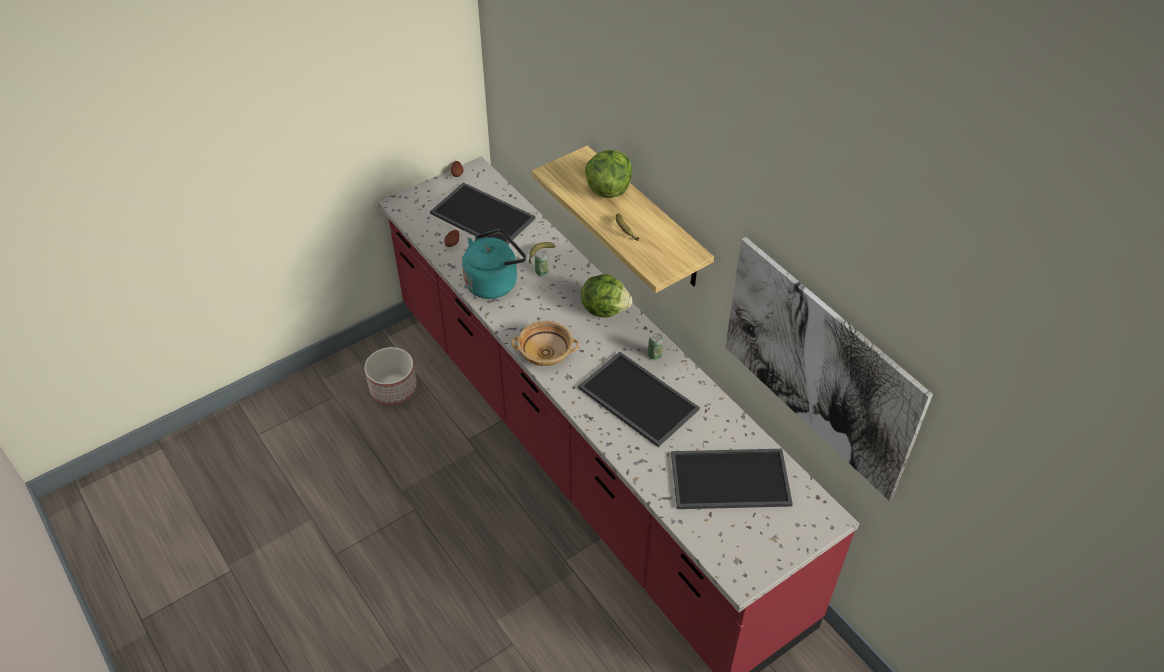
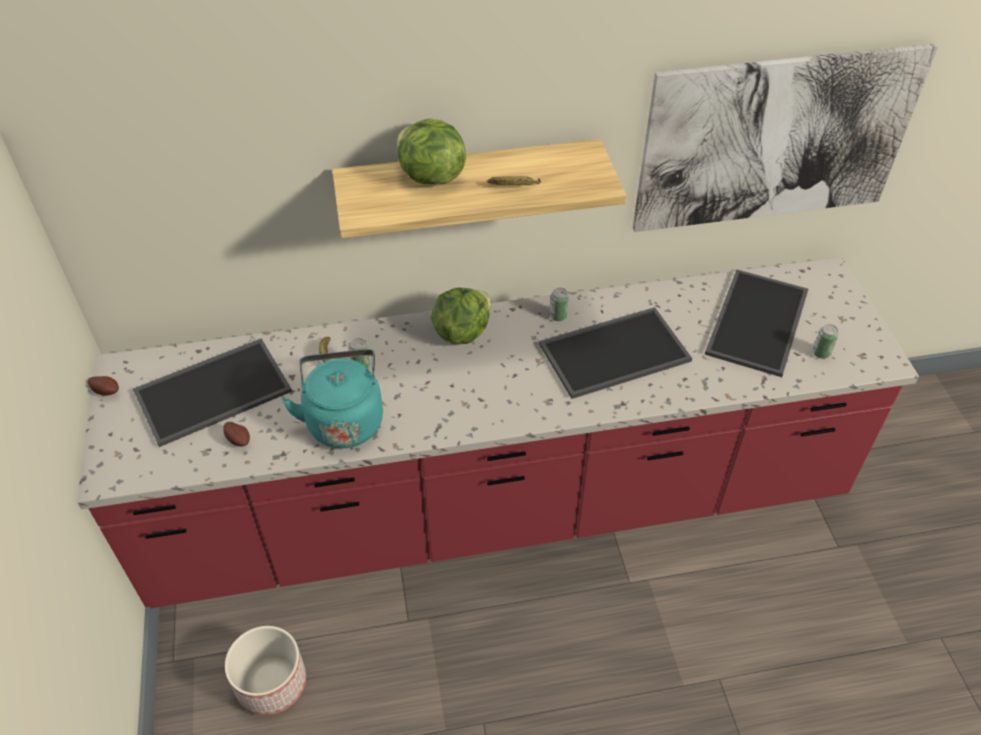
camera: 65 degrees left, 0 degrees up
beige bowl [511,321,579,366] -> none
none -> can [812,324,838,359]

